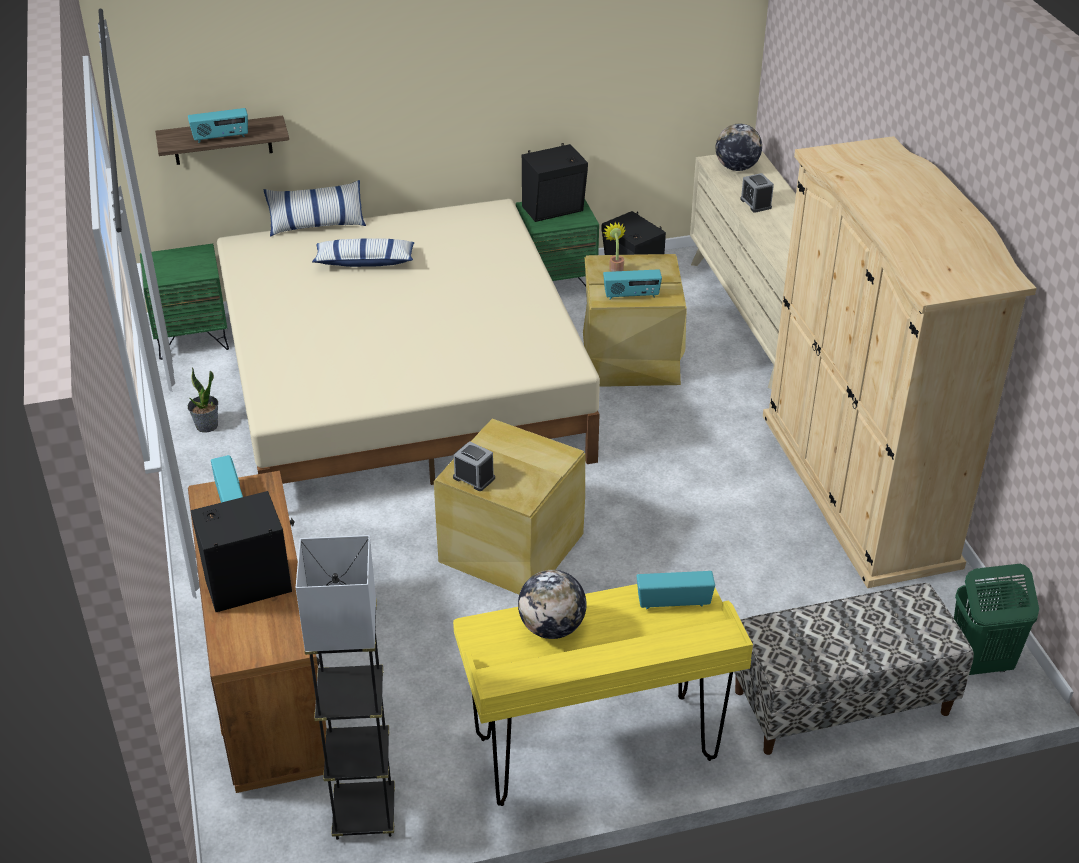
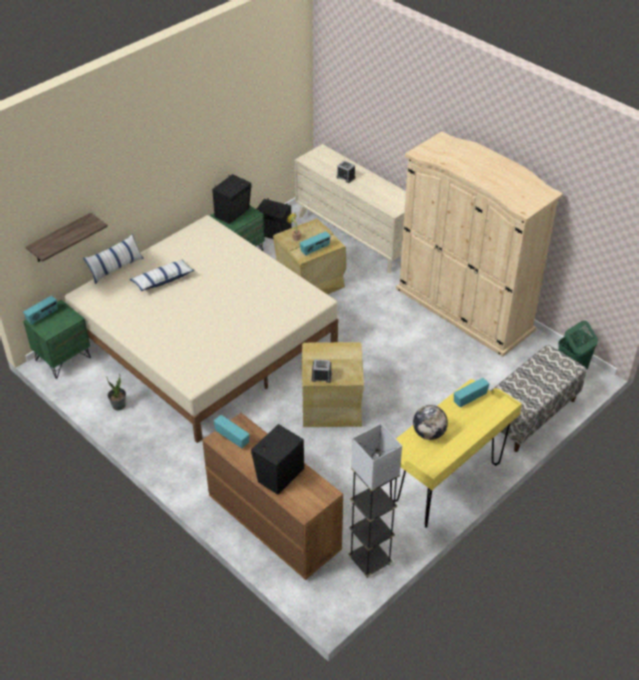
camera: 30 degrees left, 5 degrees up
radio [188,108,248,143] -> radio moved to [23,296,58,324]
globe [716,124,762,171] -> none

